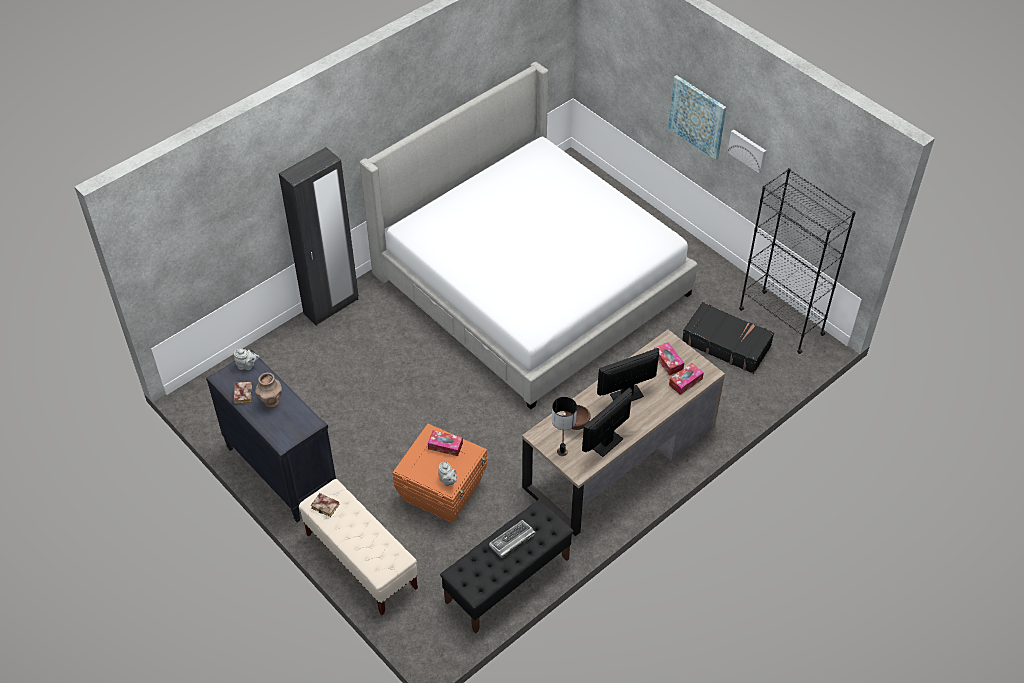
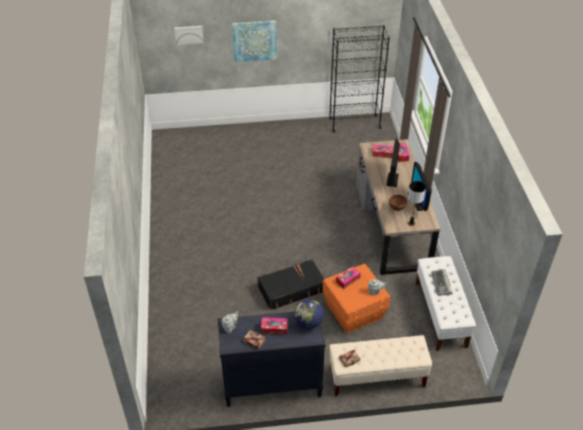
camera: 55 degrees left, 5 degrees down
brown vase [255,372,282,408] -> tissue box [261,317,288,335]
black wardrobe [279,147,359,326] -> none
bed [360,62,698,410] -> none
black bench [440,499,574,634] -> white bench [415,256,476,351]
black suitcase [682,302,774,374] -> black suitcase moved to [258,259,324,310]
picture [728,130,766,174] -> picture moved to [174,26,204,45]
none -> globe [295,299,324,329]

